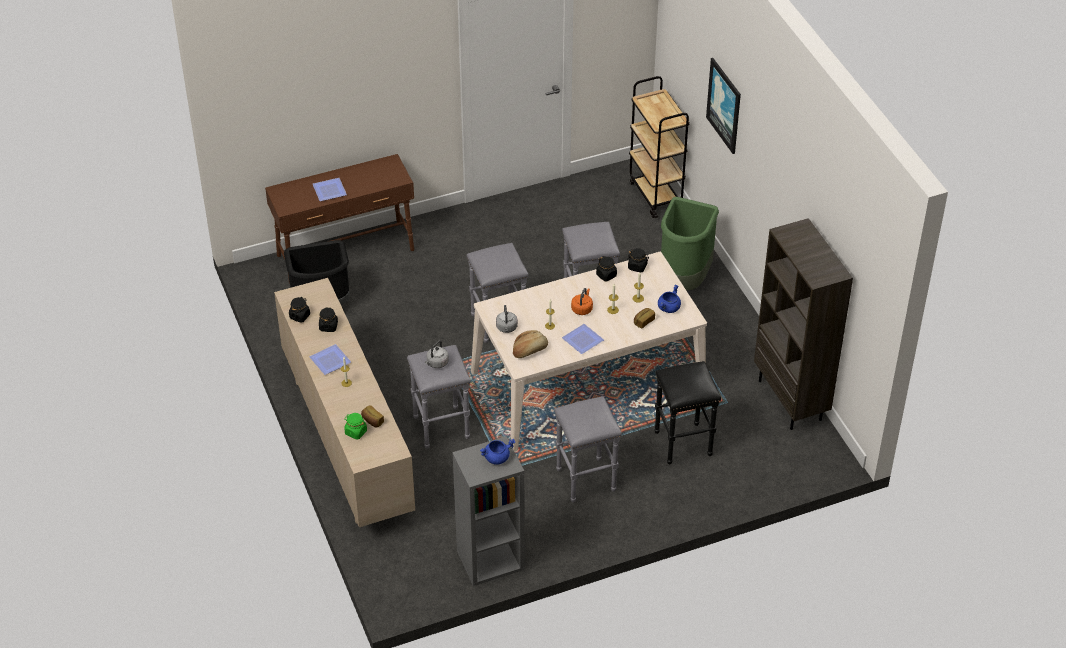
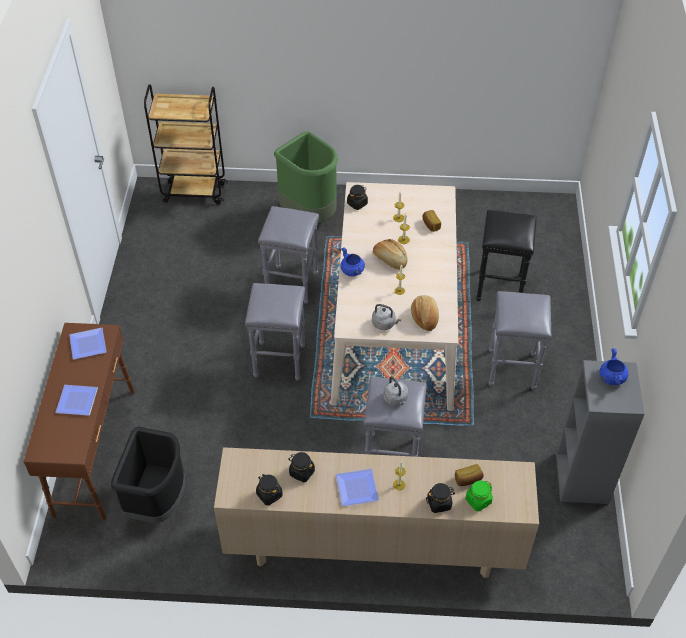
camera: 65 degrees left, 5 degrees up
plate [562,324,604,354] -> plate moved to [69,328,107,360]
orange kettle [571,288,593,315] -> bread [373,239,407,270]
black jar [596,256,617,281] -> black jar moved to [426,483,454,513]
blue cooking pot [658,284,681,313] -> blue cooking pot moved to [340,247,365,276]
picture [706,58,741,154] -> none
brown bookcase [754,218,853,430] -> none

